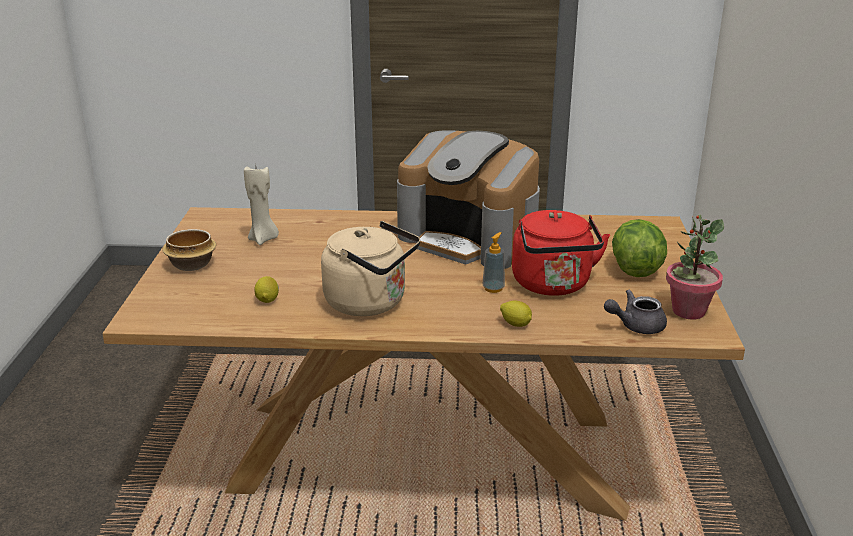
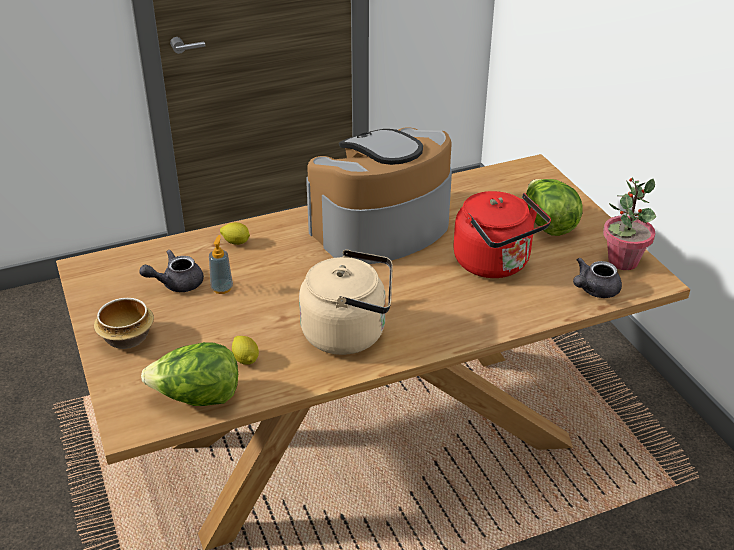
camera: 25 degrees left, 10 degrees up
beige candle [244,167,279,245] -> grey teapot [139,250,204,292]
coffee machine [397,130,540,269] -> coffee machine turned 135 degrees clockwise [306,127,452,264]
soap dispenser [483,232,505,293] -> soap dispenser moved to [209,235,233,294]
lemon [500,301,532,327] -> lemon moved to [220,222,250,245]
none -> lettuce [141,342,238,406]

